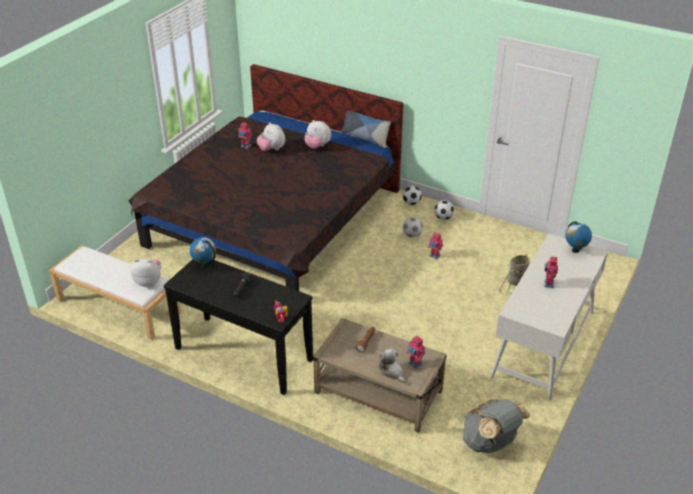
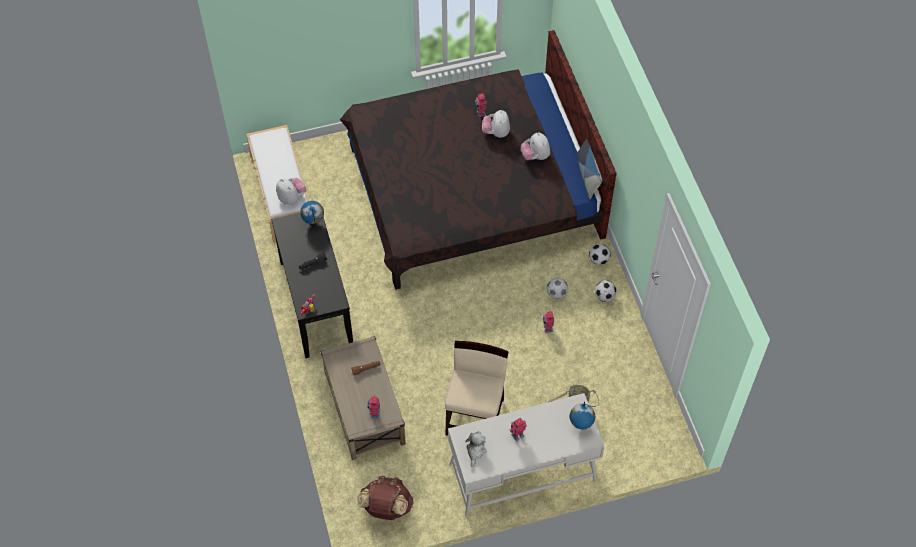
camera: 45 degrees right, 20 degrees up
plush toy [379,348,405,383] -> plush toy moved to [465,432,486,467]
grey backpack [463,399,530,453] -> brown backpack [357,476,414,520]
none -> beige chair [444,341,509,436]

